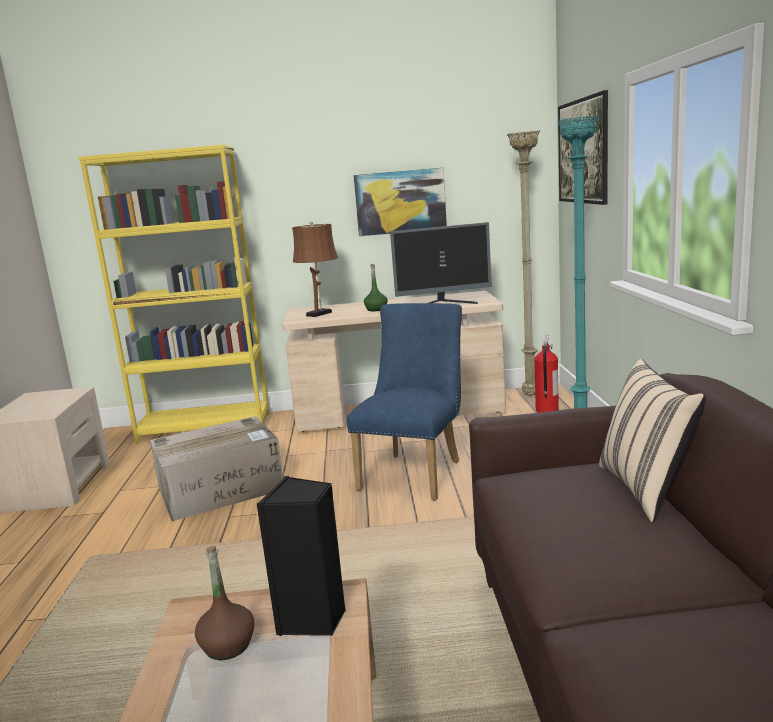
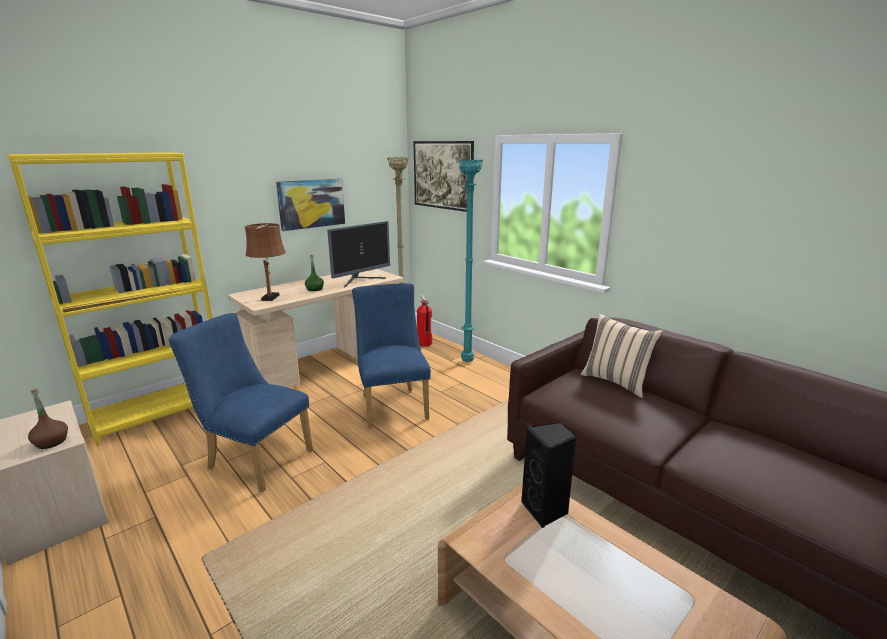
camera: 40 degrees left, 5 degrees up
cardboard box [150,416,283,521] -> blue chair [168,313,313,492]
brown bottle [195,546,254,660] -> brown bottle moved to [28,389,68,449]

